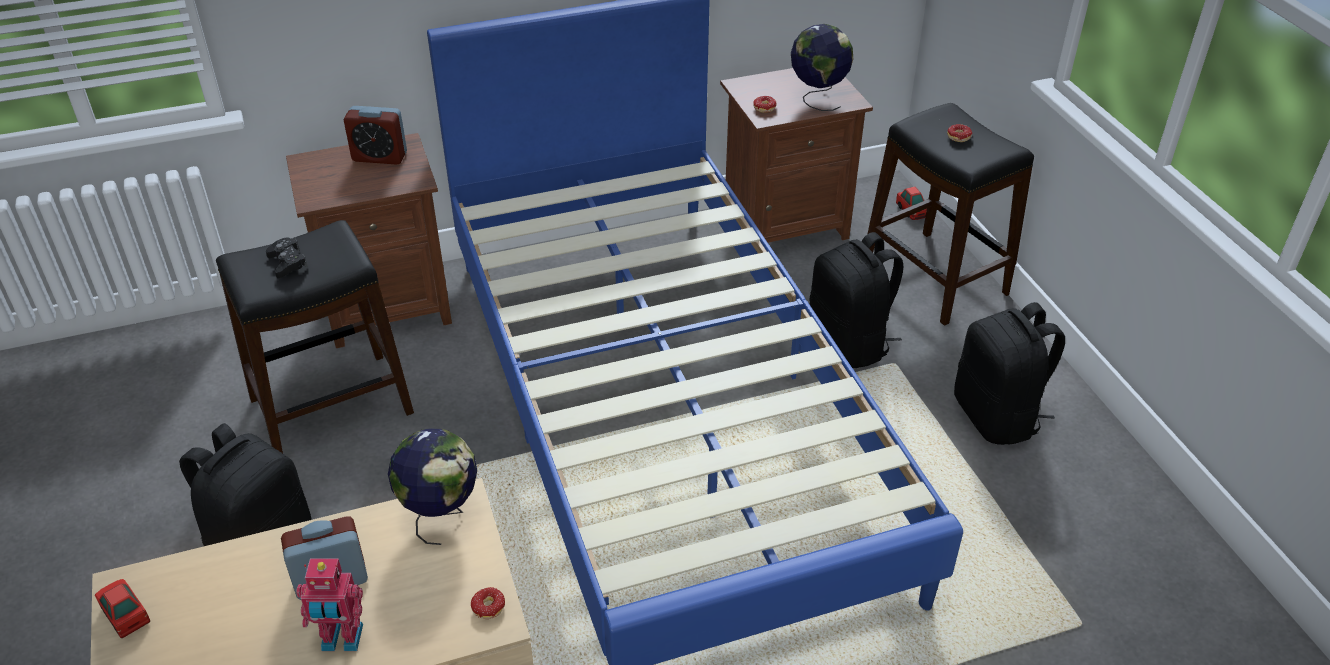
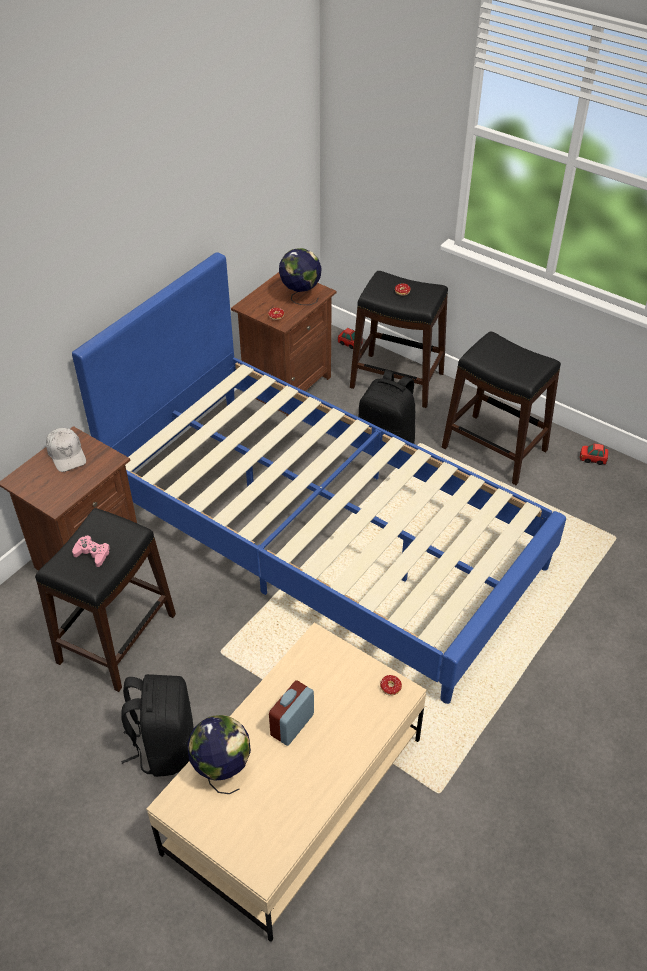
camera: 35 degrees left, 5 degrees up
toy car [95,579,150,638] -> toy car moved to [580,443,608,465]
black game controller [266,237,308,279] -> pink game controller [72,535,110,567]
toy robot [296,558,363,651] -> none
alarm clock [344,106,407,164] -> white cap [46,428,86,472]
globe [388,428,477,545] -> globe moved to [187,715,251,794]
black backpack [954,302,1065,445] -> black stool [442,331,561,485]

